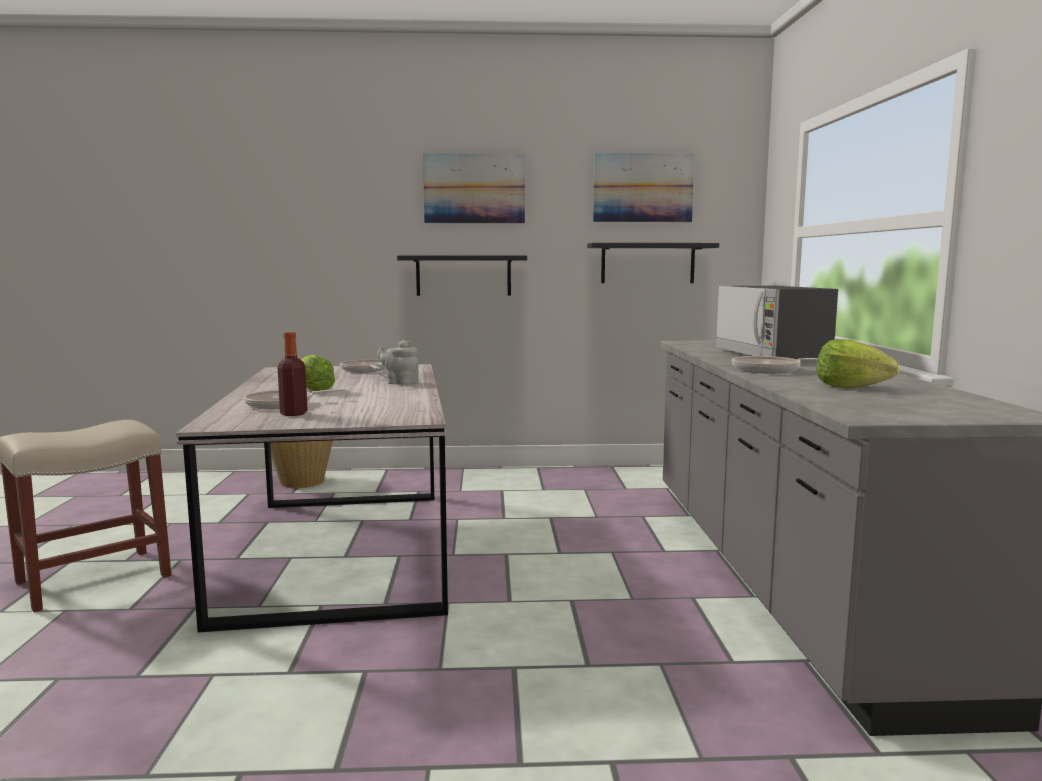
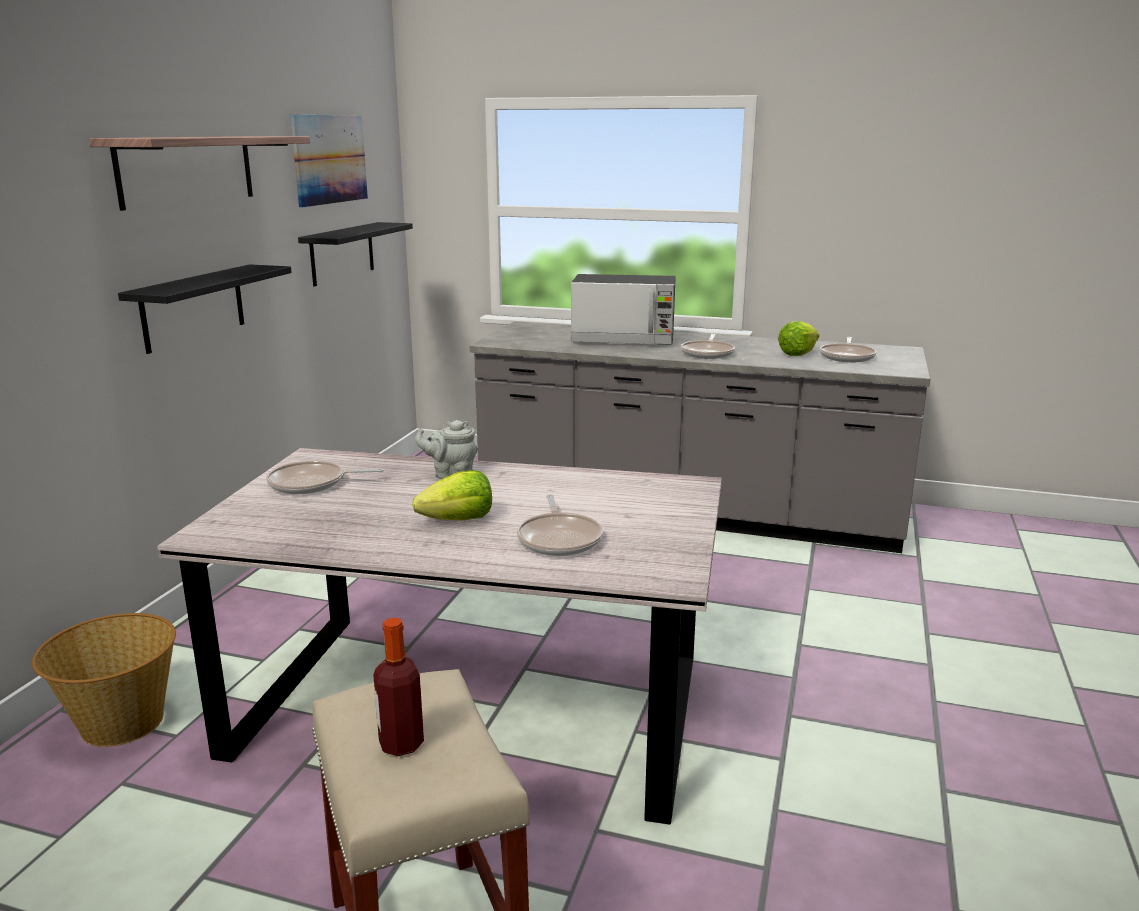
camera: 70 degrees left, 10 degrees up
bottle [278,332,308,416] -> bottle moved to [373,617,424,756]
grey teapot [377,340,418,385] -> grey teapot turned 45 degrees clockwise [415,420,478,479]
picture [423,154,525,223] -> shelf [89,136,310,211]
none -> frying pan [820,337,877,362]

